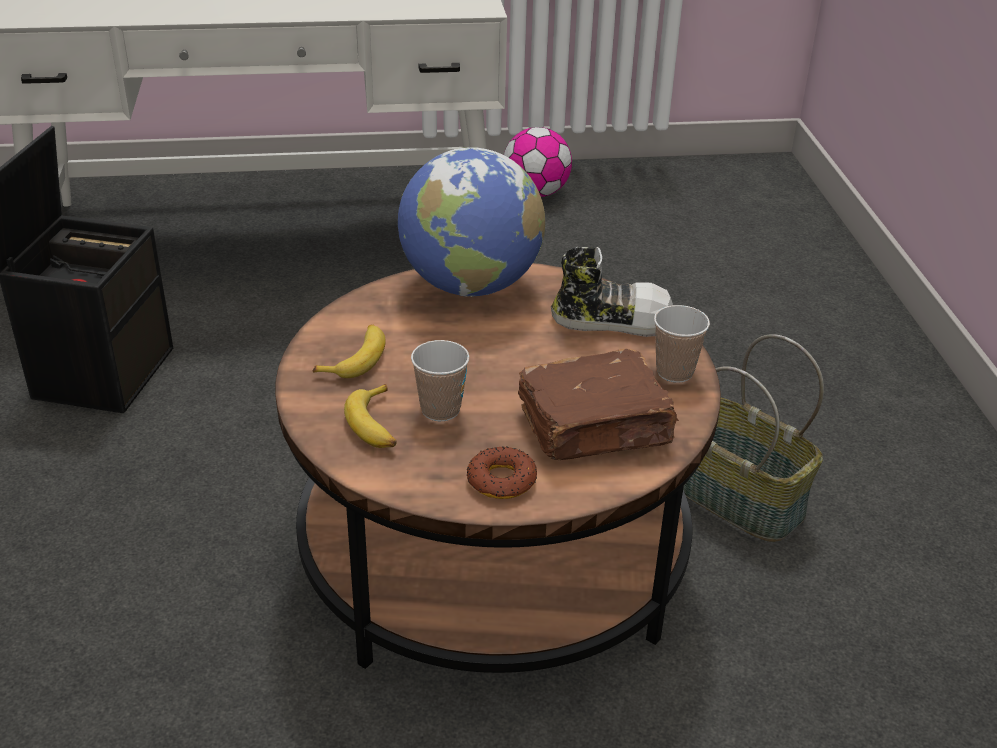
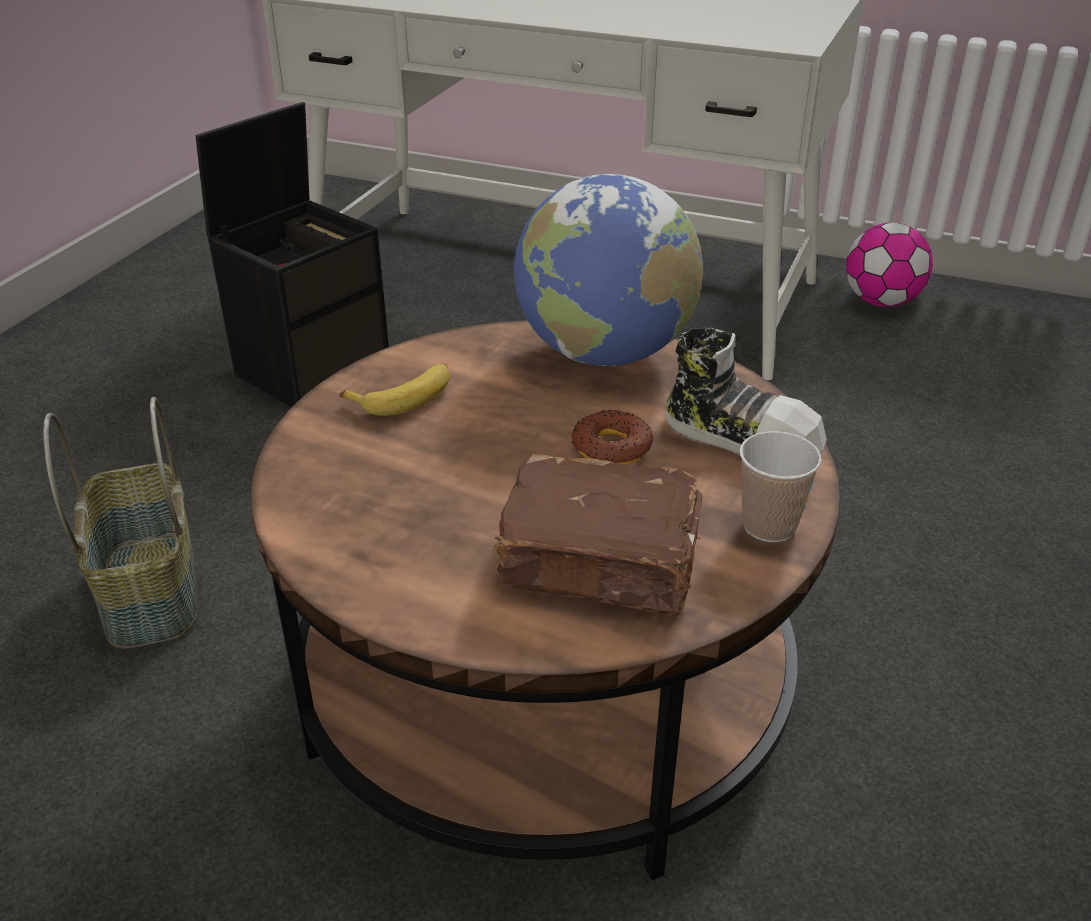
camera: 30 degrees right, 0 degrees up
banana [344,384,397,448] -> none
cup [411,340,470,421] -> none
donut [467,446,537,499] -> donut moved to [572,410,653,464]
basket [683,334,824,542] -> basket moved to [43,397,197,649]

